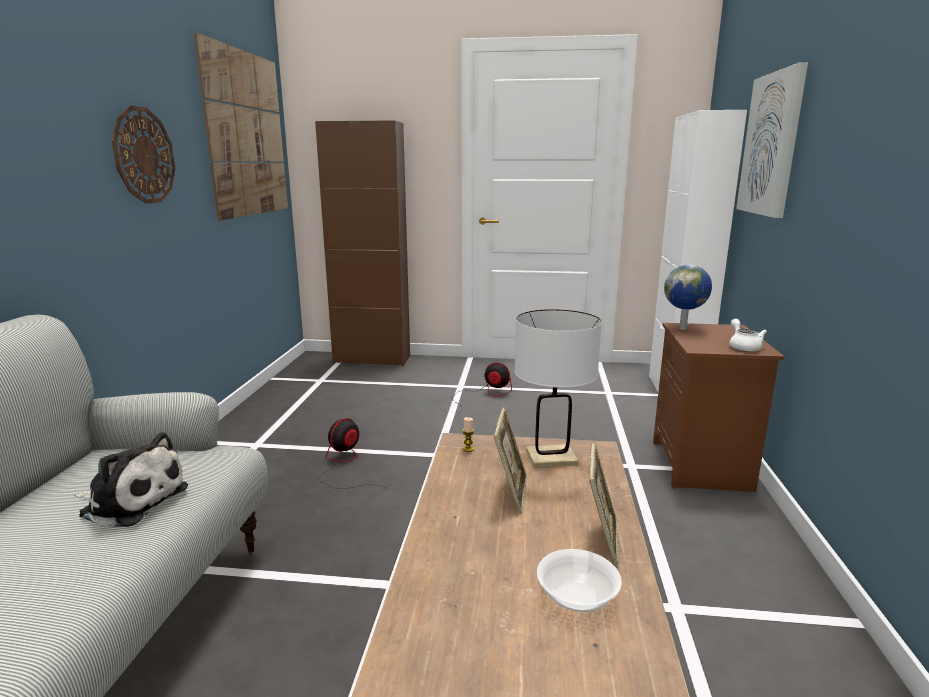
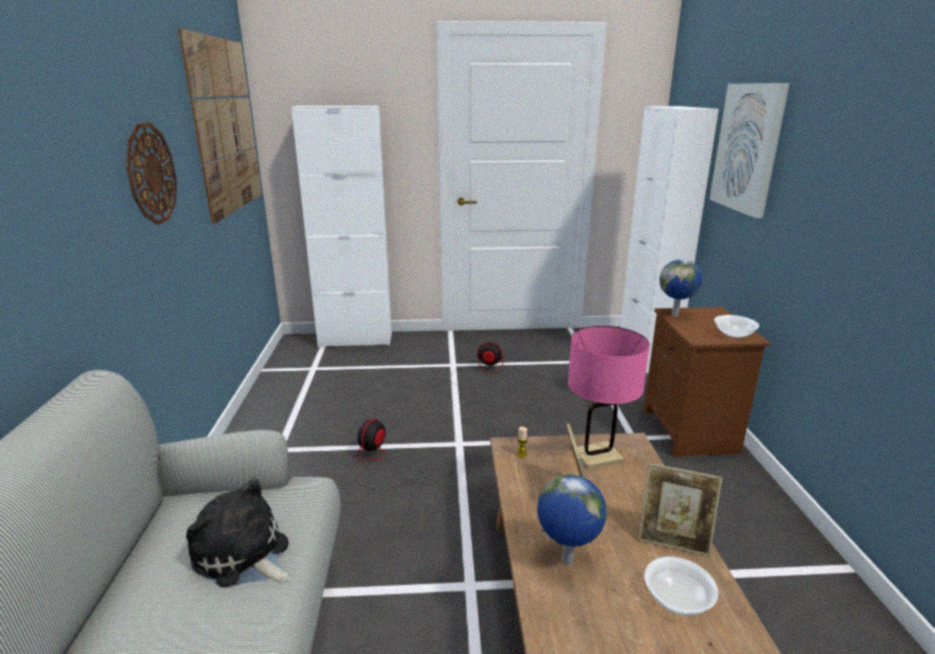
camera: 10 degrees left, 5 degrees up
plush toy [75,432,188,527] -> plush toy turned 150 degrees counterclockwise [186,478,289,588]
brown cabinet [315,120,410,366] -> white cabinet [291,106,392,347]
white table lamp [514,309,602,468] -> pink table lamp [568,326,650,469]
picture frame [589,441,619,568] -> picture frame turned 105 degrees clockwise [638,463,722,557]
white teapot [729,319,767,351] -> bowl [714,315,759,338]
none -> globe [537,474,607,565]

